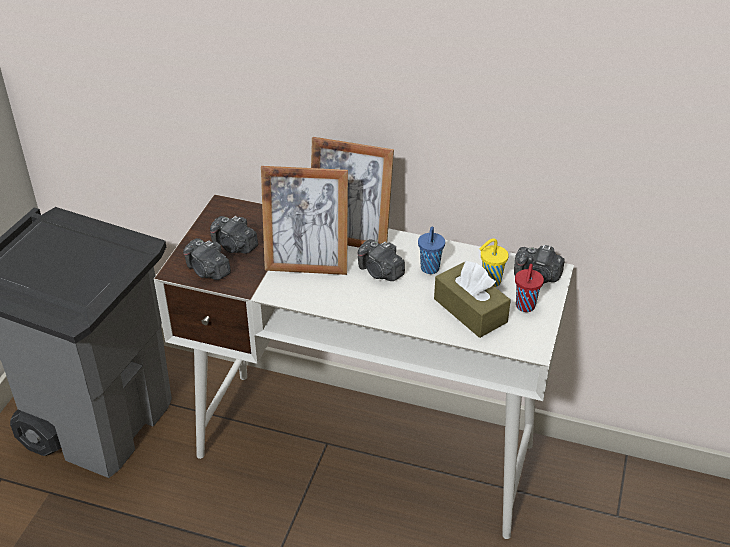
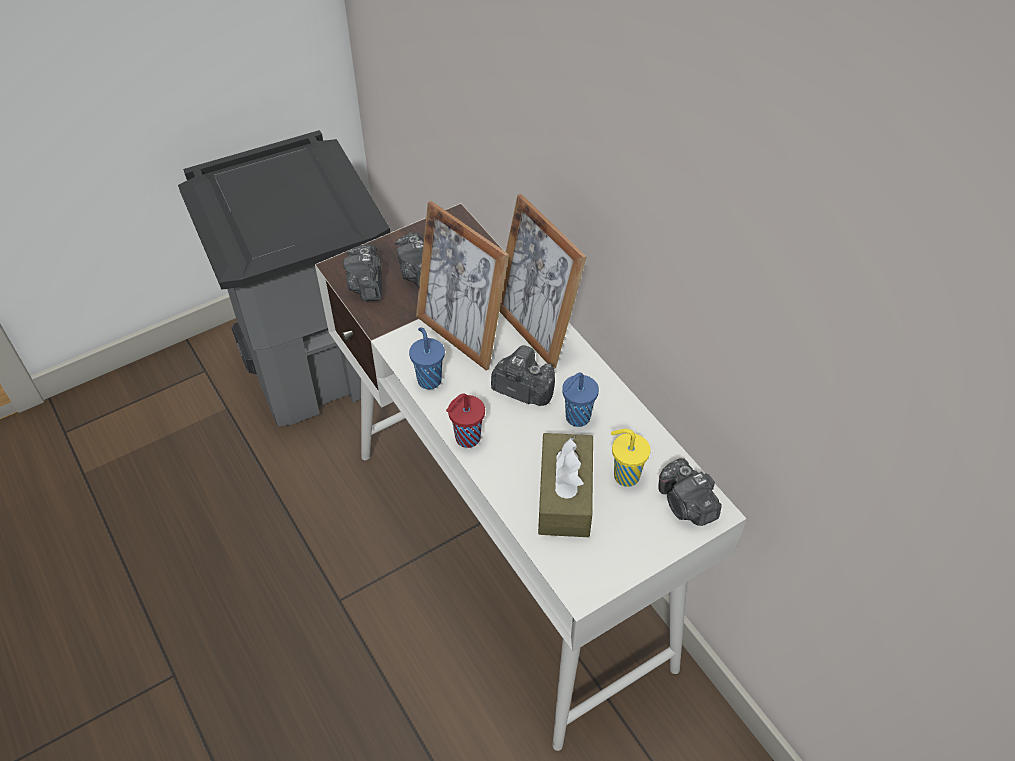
camera: 40 degrees right, 10 degrees up
camera [358,239,405,281] -> camera turned 120 degrees clockwise [491,345,555,406]
red cup [515,264,544,312] -> red cup moved to [446,393,485,448]
none -> blue cup [409,328,445,389]

